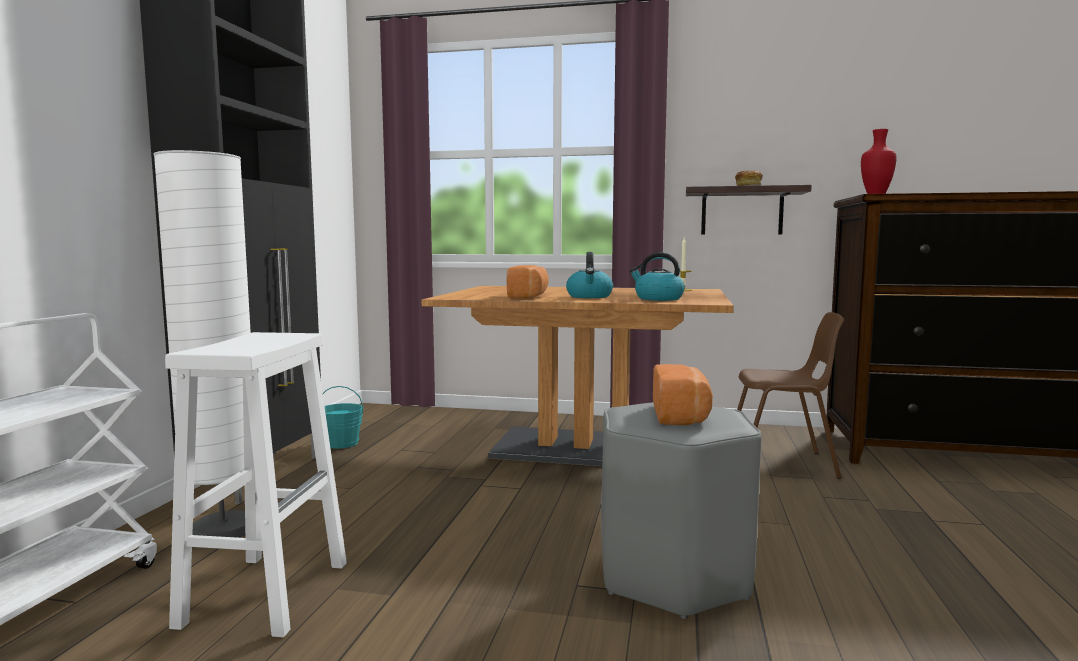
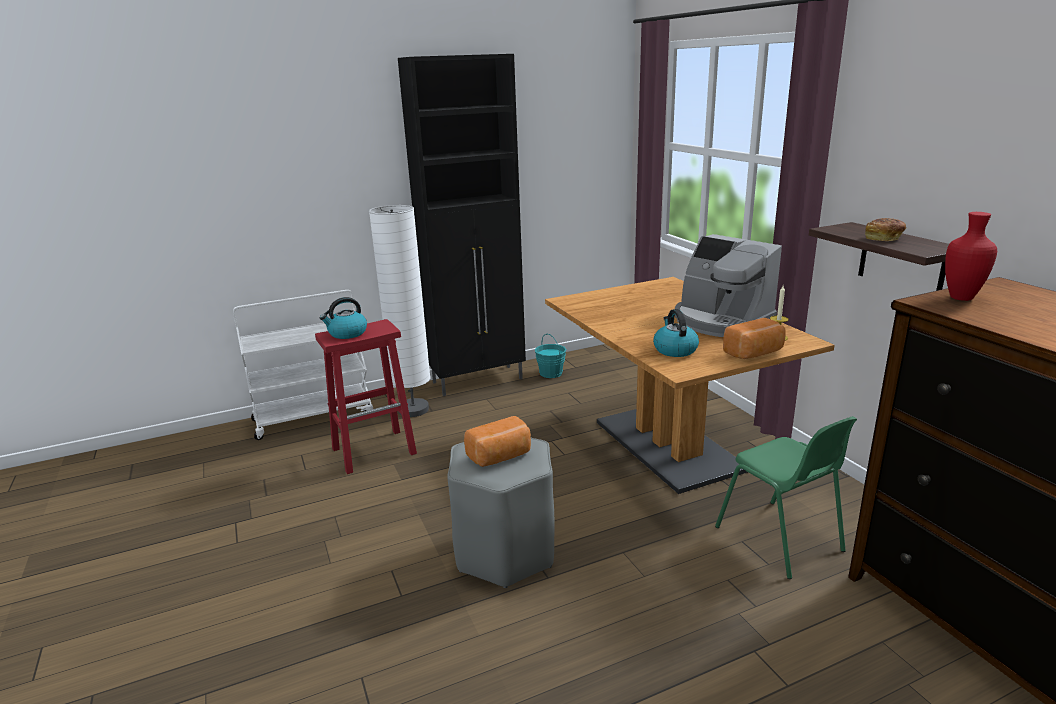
camera: 55 degrees right, 15 degrees up
white stool [165,332,347,637] -> red stool [315,319,417,474]
bread [507,265,549,298] -> bread moved to [723,318,786,359]
kettle [566,252,613,298] -> kettle moved to [320,297,367,339]
brown chair [737,312,844,479] -> green chair [715,416,857,579]
none -> coffee machine [675,234,782,337]

